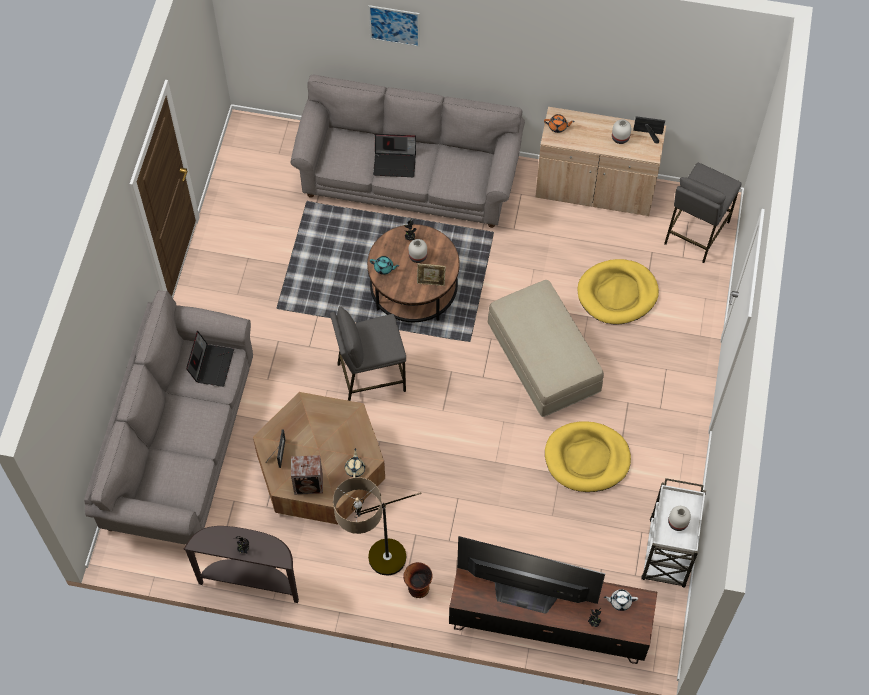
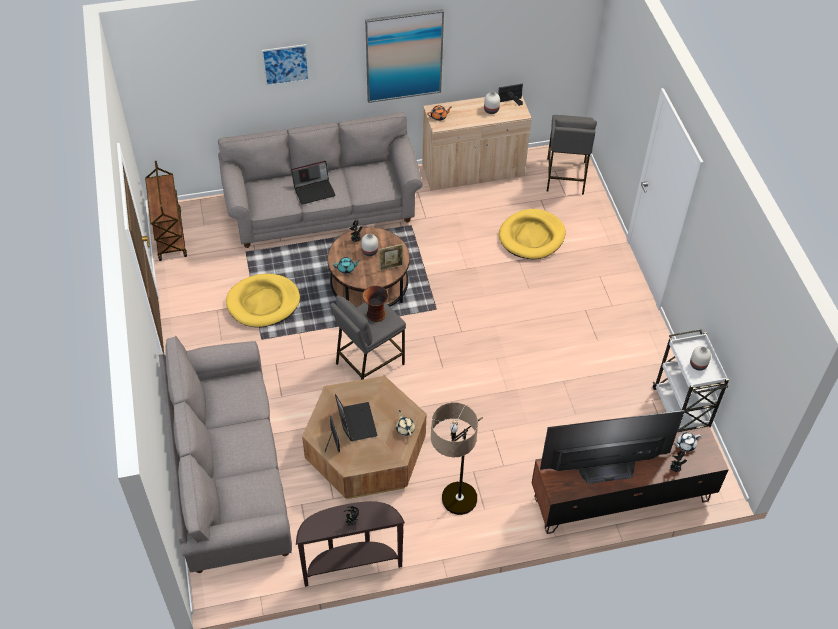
camera: 25 degrees left, 10 degrees down
laptop [186,331,234,387] -> laptop moved to [335,394,378,441]
speaker [291,455,323,495] -> none
vase [403,562,432,598] -> vase moved to [363,286,388,322]
beige ottoman [488,280,604,417] -> none
yellow dog bed [545,421,631,492] -> yellow dog bed moved to [226,274,300,327]
none -> brown cart [145,161,187,261]
none -> picture [365,9,444,103]

